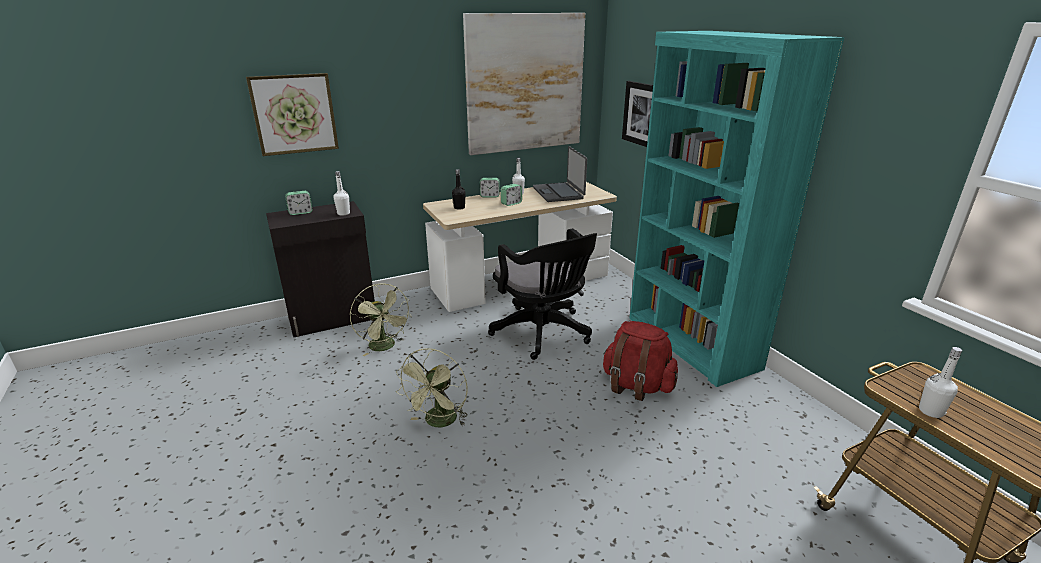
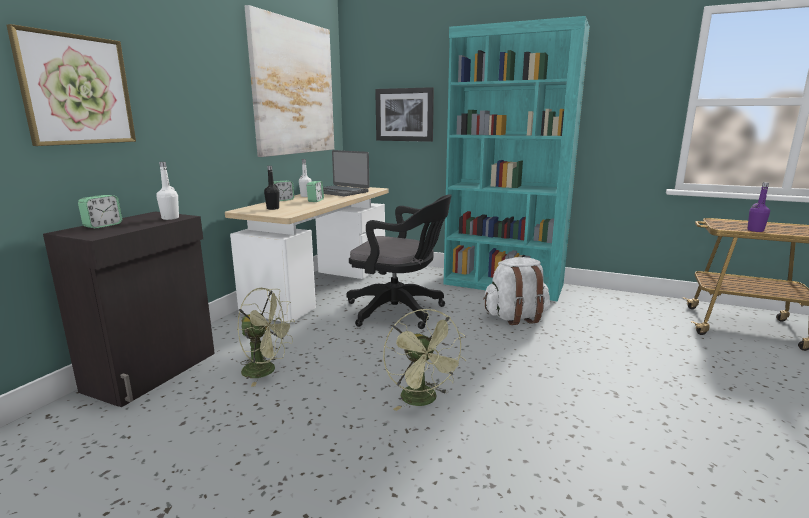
camera: 40 degrees left, 10 degrees down
red backpack [603,321,678,401] -> white backpack [483,257,550,325]
white bottle [919,347,962,418] -> purple bottle [747,182,770,232]

